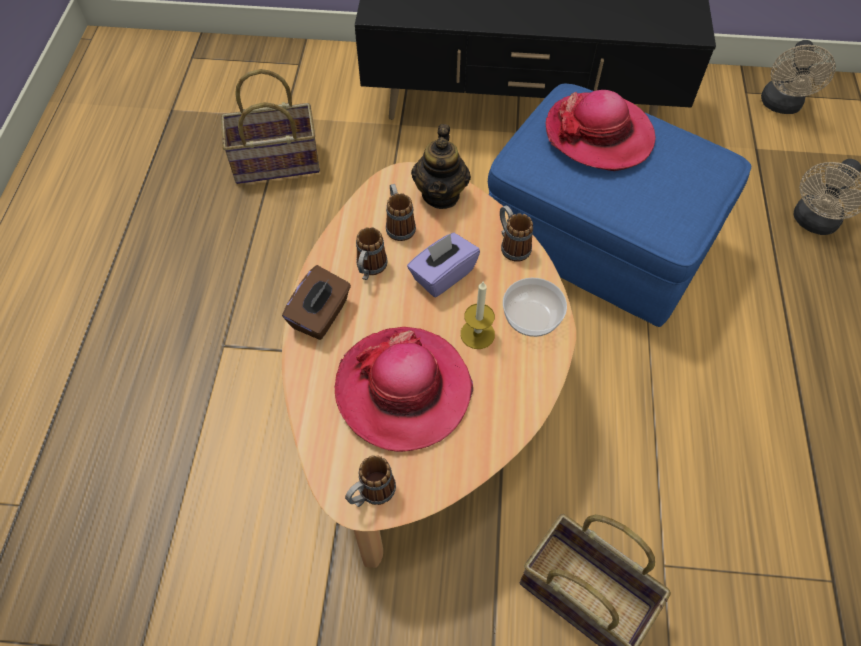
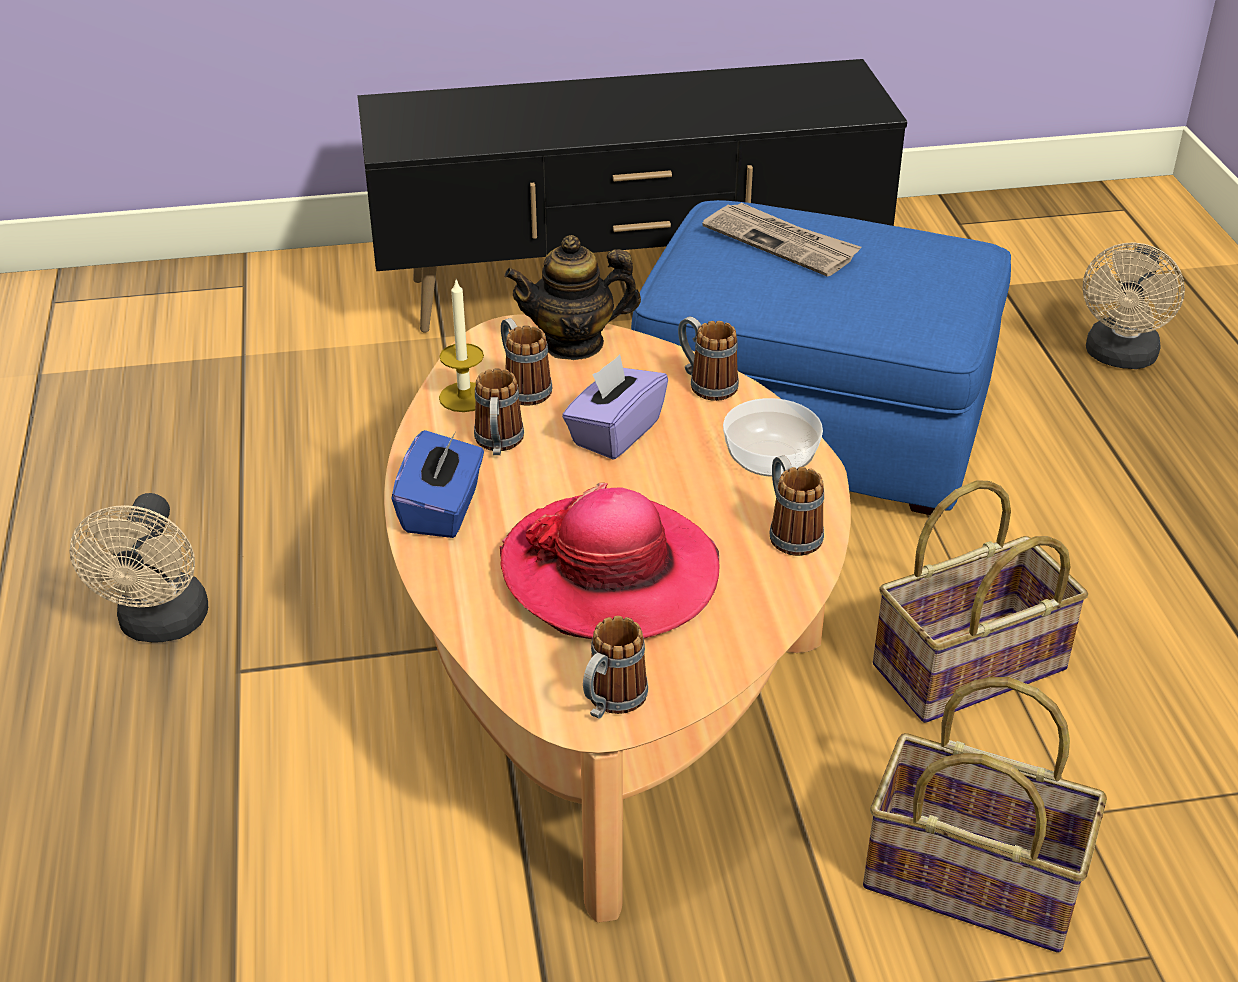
camera: 15 degrees left, 20 degrees down
basket [221,69,320,184] -> basket moved to [873,480,1088,723]
brown tissue box [282,265,351,340] -> blue tissue box [391,430,484,538]
teapot [411,124,471,209] -> teapot turned 90 degrees clockwise [504,235,641,360]
candle [461,282,495,349] -> candle moved to [439,278,484,412]
hat [546,90,656,171] -> newspaper [702,203,861,276]
beige fan [761,40,836,114] -> beige fan moved to [69,493,208,643]
none -> mug [769,455,824,556]

